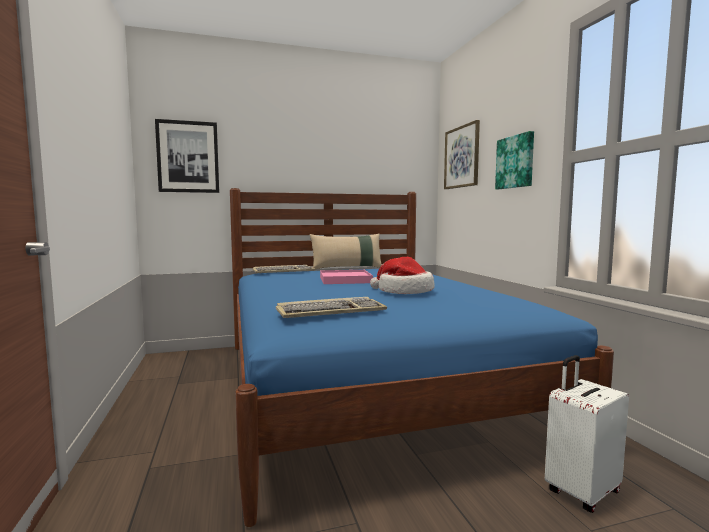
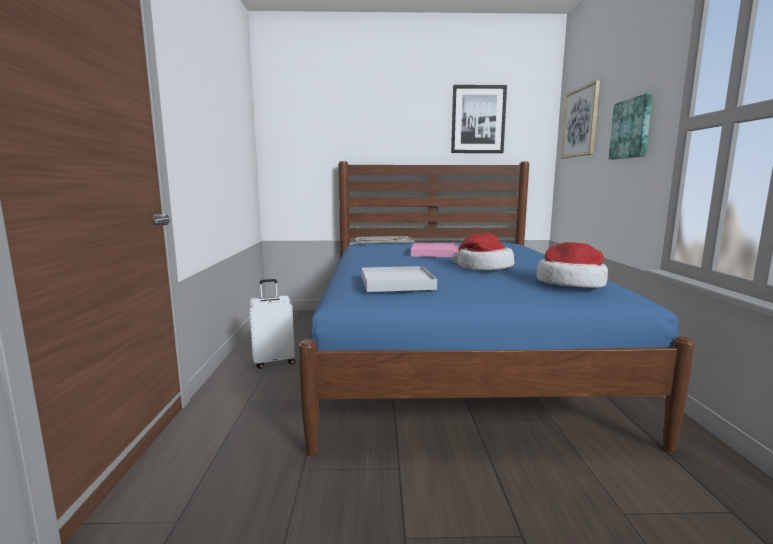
camera: 15 degrees right, 5 degrees up
picture [155,119,219,193] -> picture moved to [451,85,507,153]
keyboard [276,297,387,318] -> white tray [362,266,437,292]
beige pillow [309,233,382,269] -> none
white suitcase [545,355,629,513] -> white suitcase moved to [249,279,295,369]
none -> hat [537,242,608,288]

